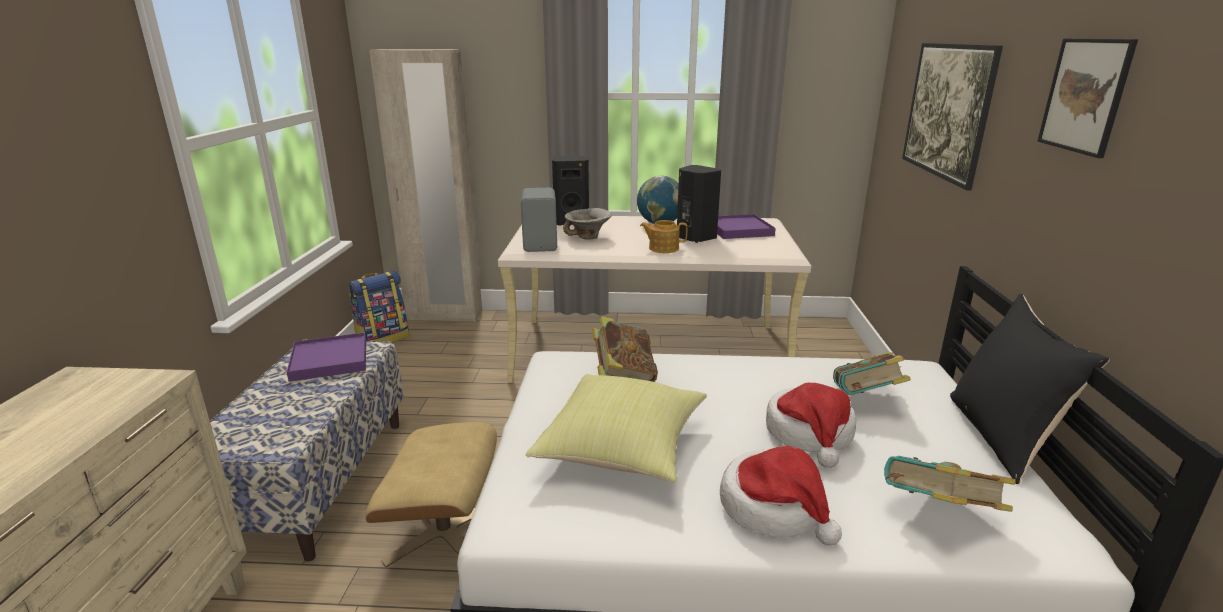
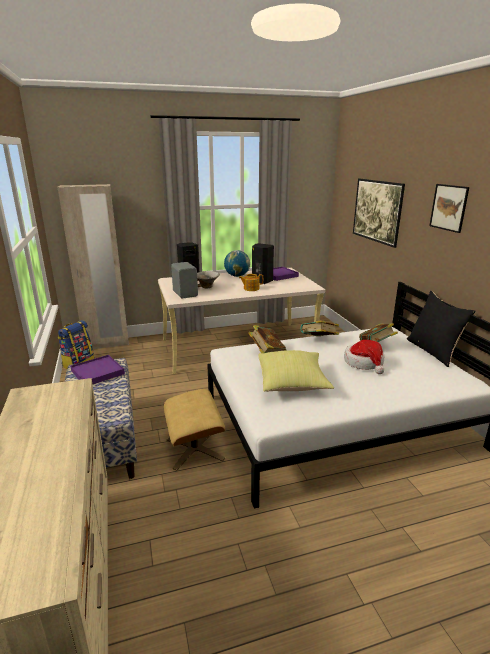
camera: 20 degrees left, 0 degrees up
hat [720,446,842,546] -> none
book [884,456,1016,512] -> book moved to [300,320,339,336]

